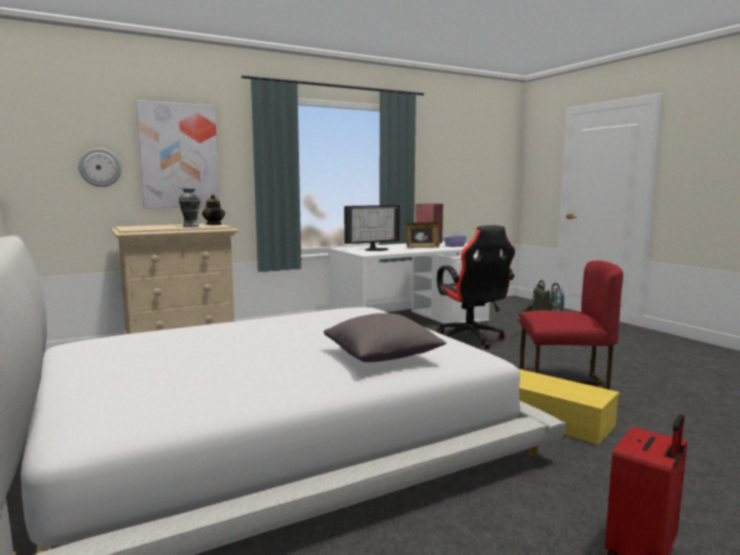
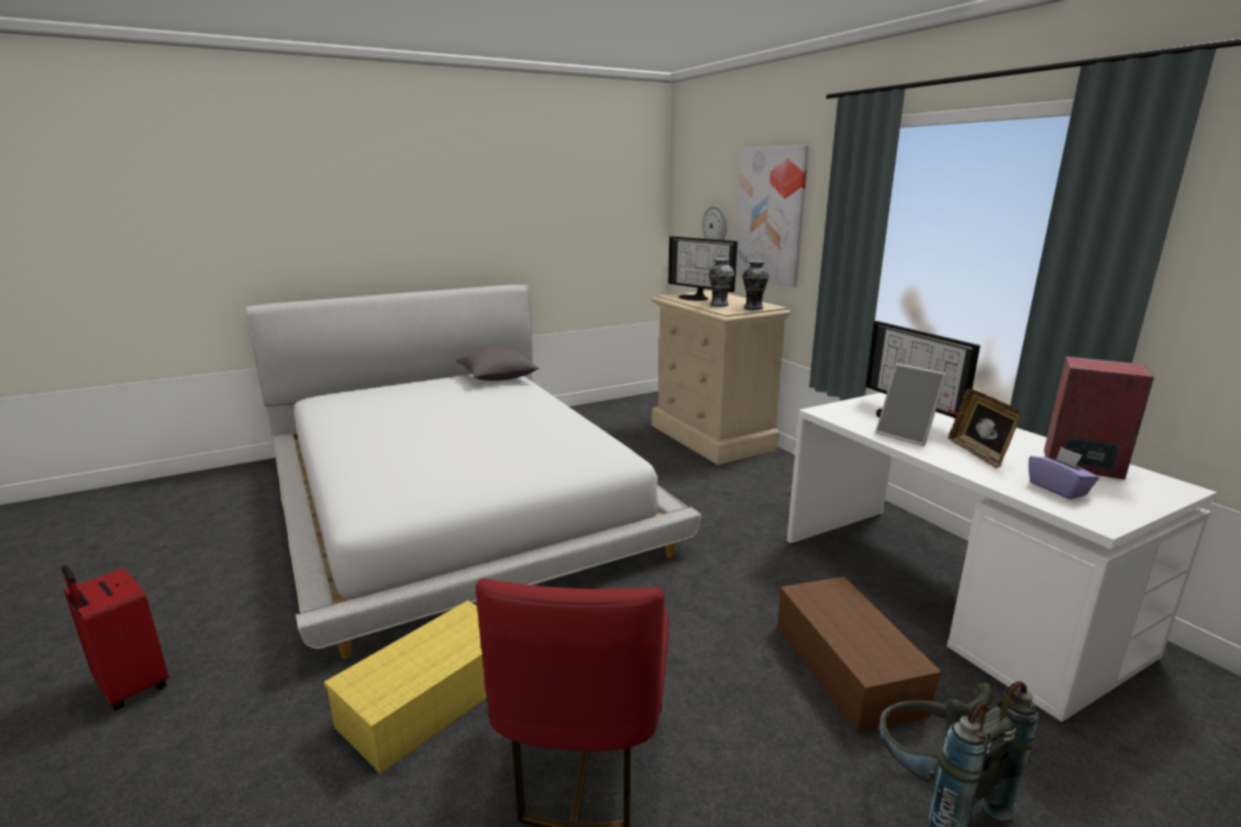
camera: 90 degrees right, 10 degrees up
teapot [202,194,225,225] -> vase [742,260,769,310]
grey pillow [324,313,447,362] -> grey pillow moved to [456,347,539,381]
black office chair [436,225,515,349] -> brown storage box [777,576,942,733]
none -> monitor [668,236,737,300]
none -> picture frame [876,363,947,446]

